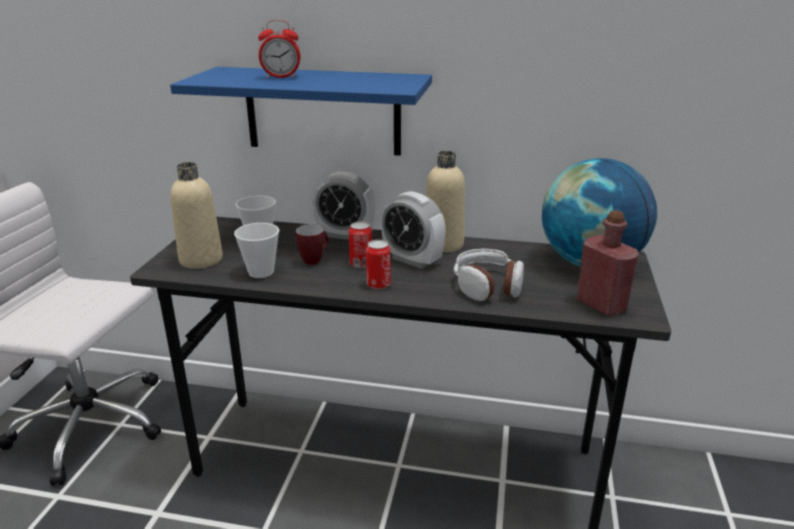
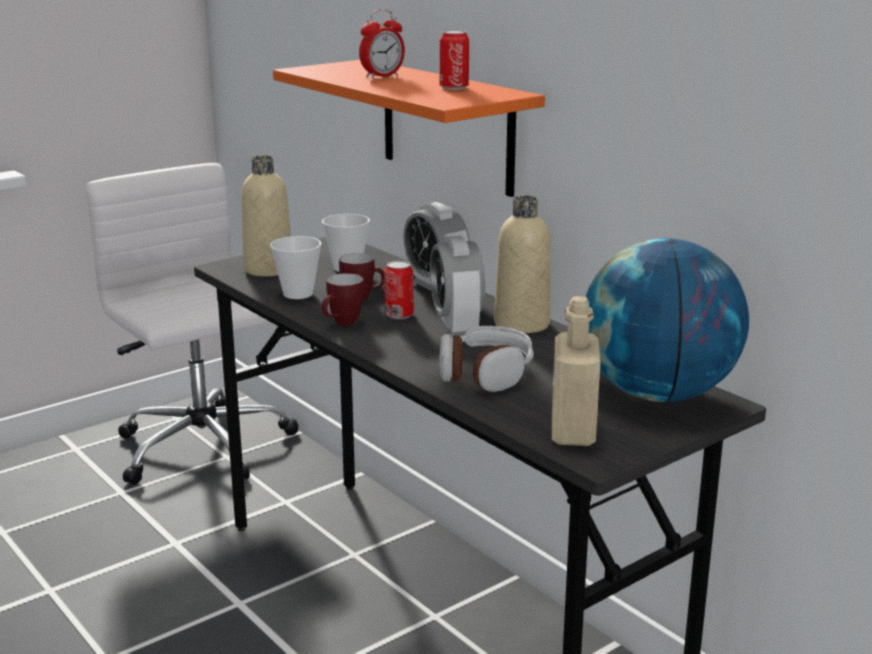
camera: 40 degrees right, 5 degrees down
blue shelf [170,67,432,156] -> orange shelf [273,60,545,197]
alarm clock [258,19,300,78] -> alarm clock turned 75 degrees counterclockwise [359,9,405,79]
can [366,240,391,289] -> can moved to [439,30,469,90]
red bottle [576,210,639,317] -> beige bottle [552,296,601,446]
none -> mug [322,273,364,326]

